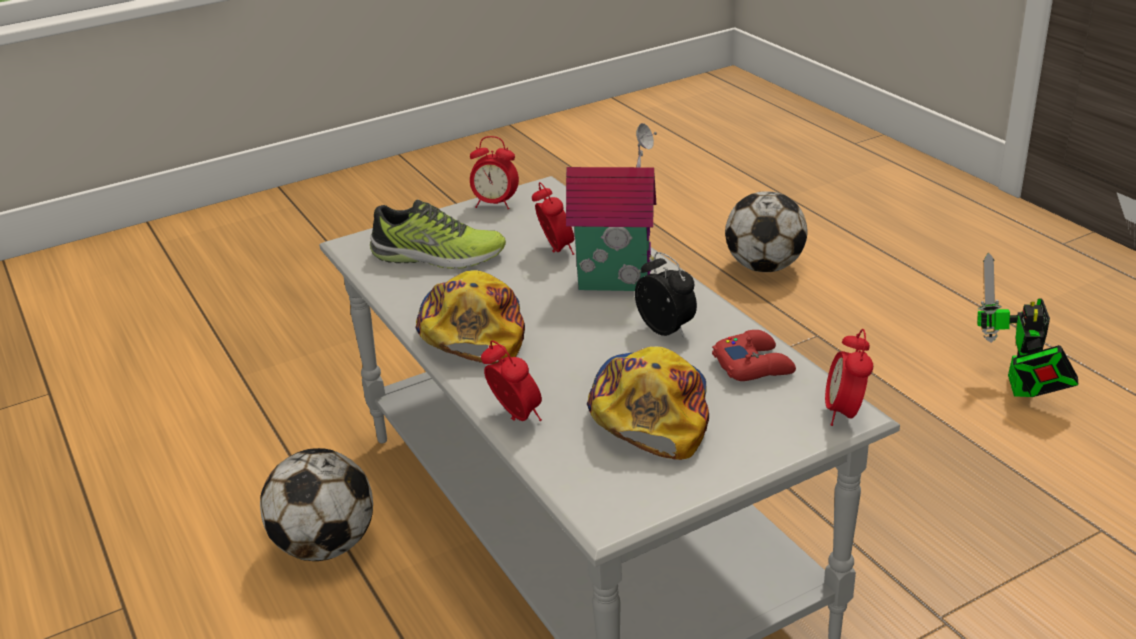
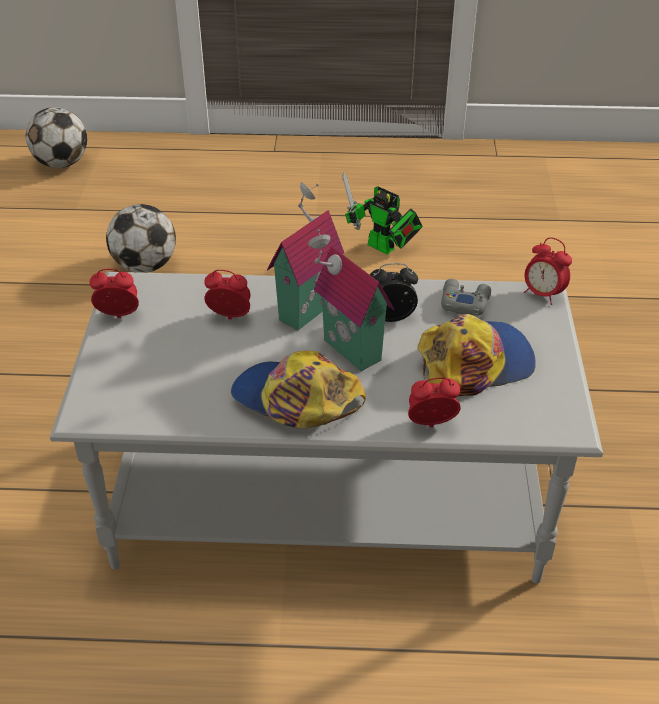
camera: 60 degrees left, 10 degrees up
football [260,448,373,561] -> football moved to [25,107,87,168]
shoe [370,199,506,269] -> none
alarm clock [470,136,519,210] -> alarm clock turned 135 degrees counterclockwise [90,269,139,318]
cap [587,346,709,460] -> cap turned 120 degrees clockwise [417,314,536,396]
red game controller [712,330,796,381] -> grey game controller [441,279,491,316]
none -> toy house [308,229,394,371]

